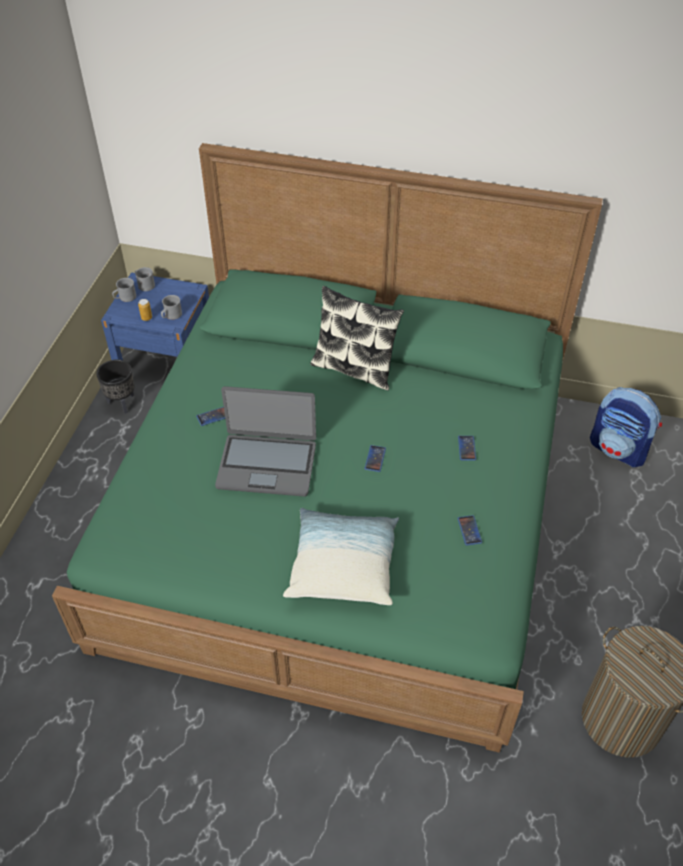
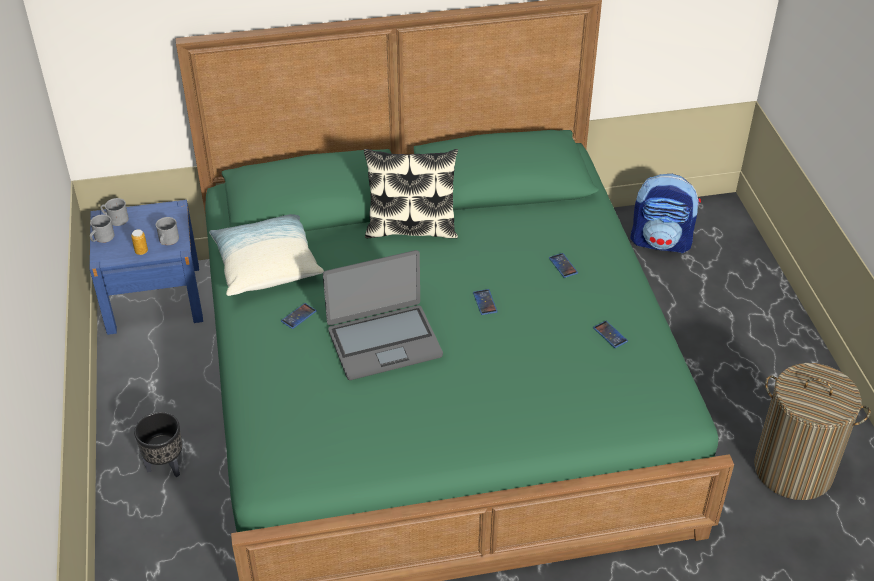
camera: 25 degrees left, 5 degrees down
black planter [96,360,134,414] -> black planter moved to [134,412,182,477]
pillow [283,508,399,605] -> pillow moved to [209,214,324,296]

